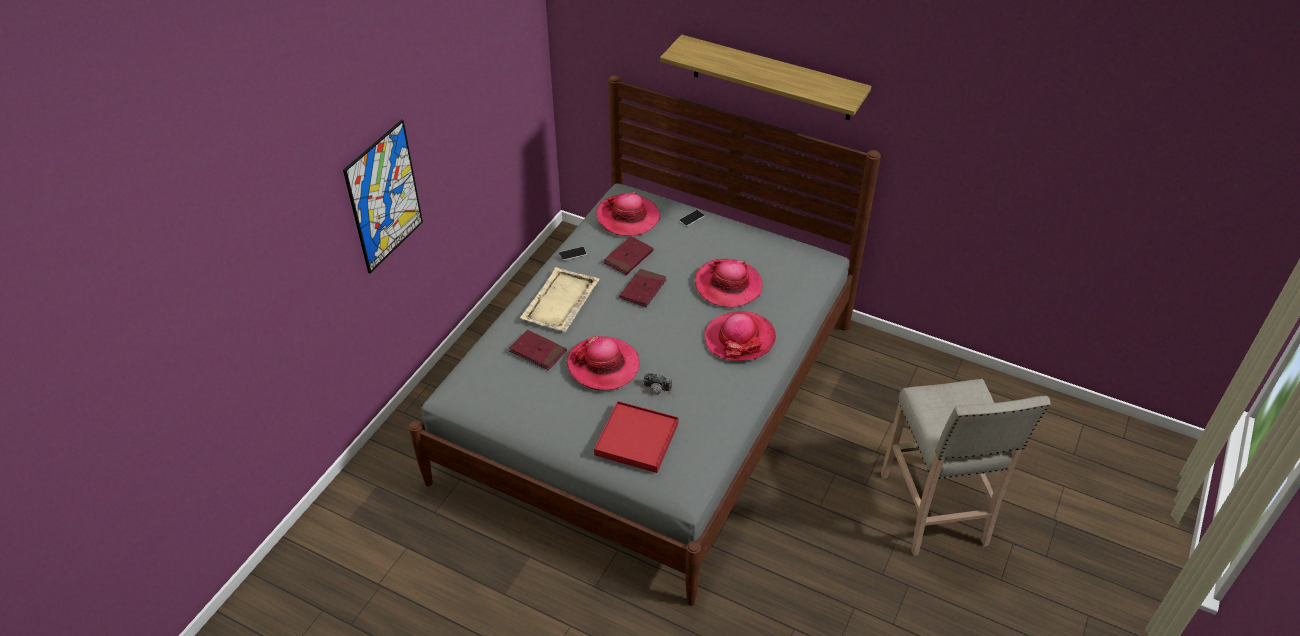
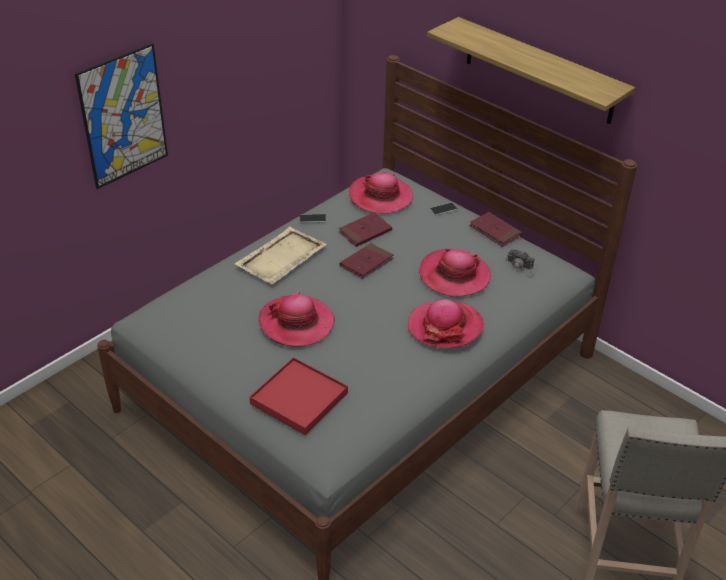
camera: 15 degrees right, 5 degrees down
red book [509,330,567,371] -> red book moved to [469,212,522,247]
camera [641,373,675,400] -> camera moved to [504,249,534,277]

